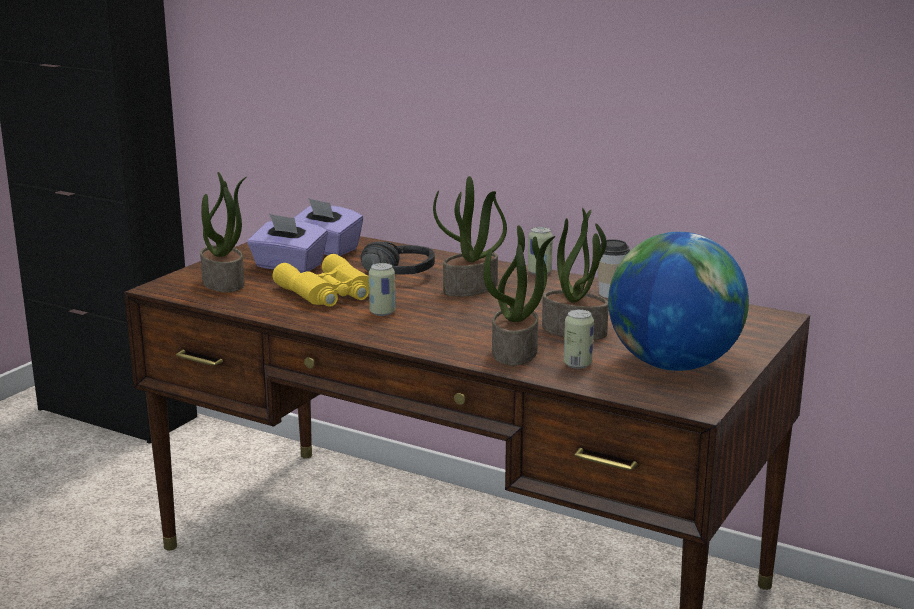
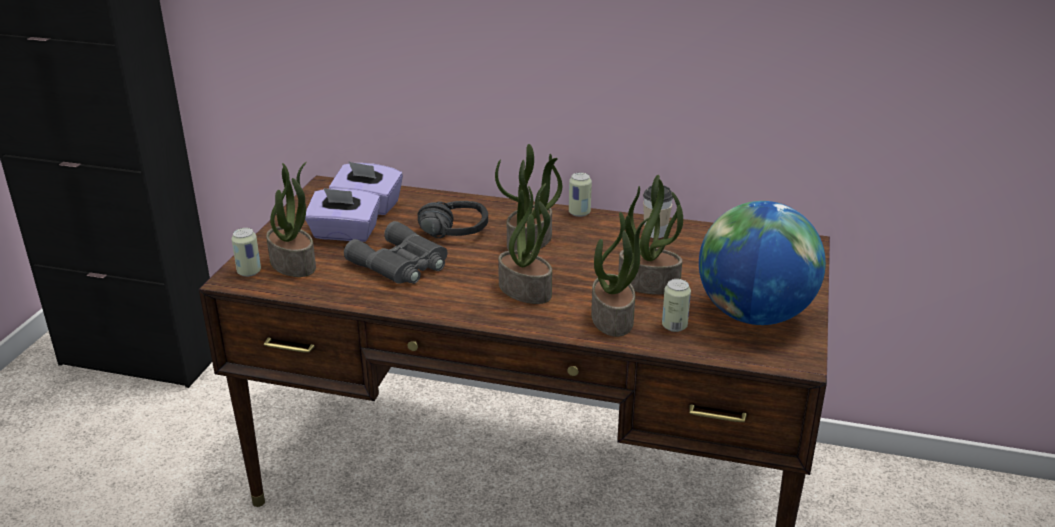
camera: 15 degrees left, 10 degrees up
yellow binoculars [273,254,369,307] -> grey binoculars [344,221,447,284]
can [369,263,395,316] -> can moved to [231,228,261,277]
none -> potted plant [498,183,552,304]

